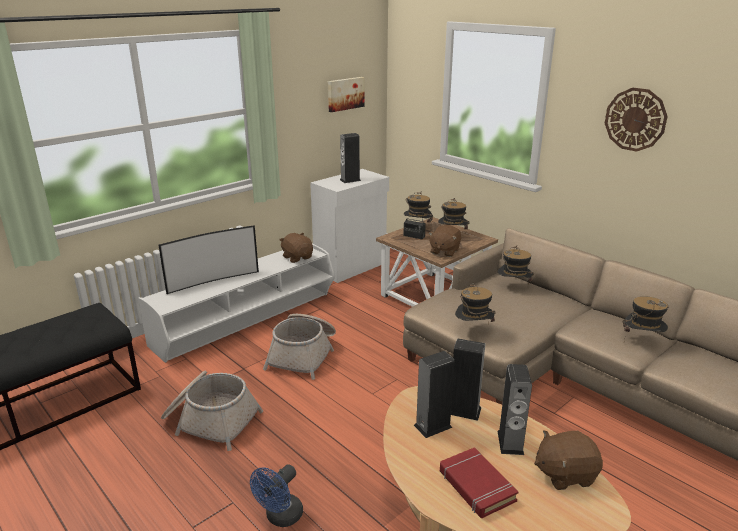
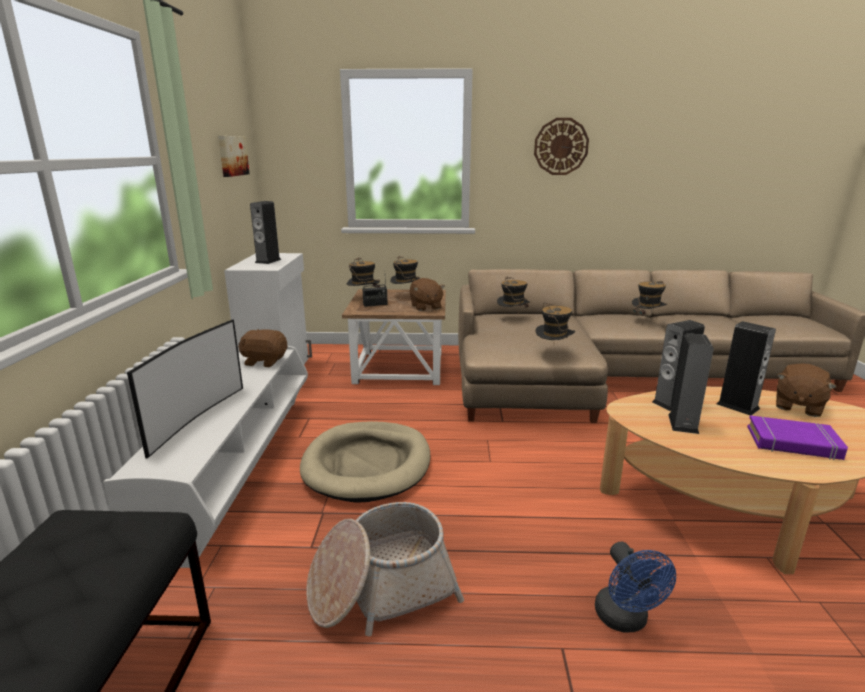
camera: 45 degrees left, 5 degrees down
basket [263,314,336,380] -> beige dog bed [300,421,431,503]
red book [440,447,518,518] -> purple book [747,415,848,460]

